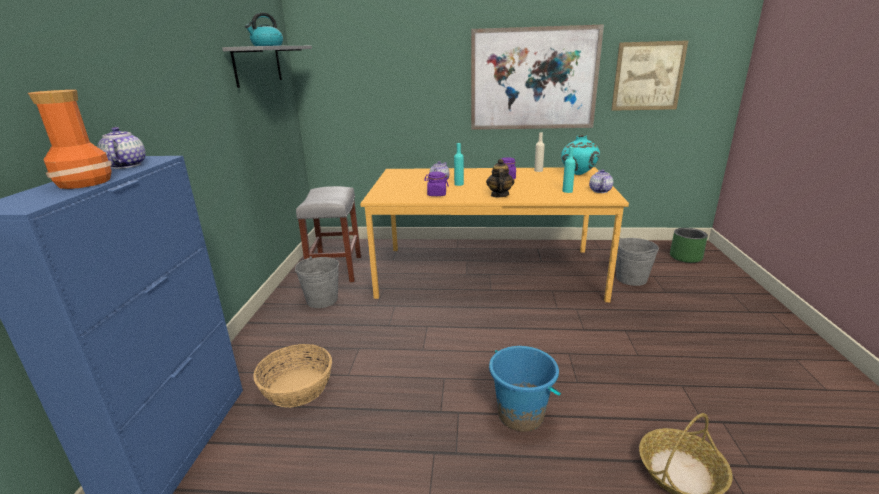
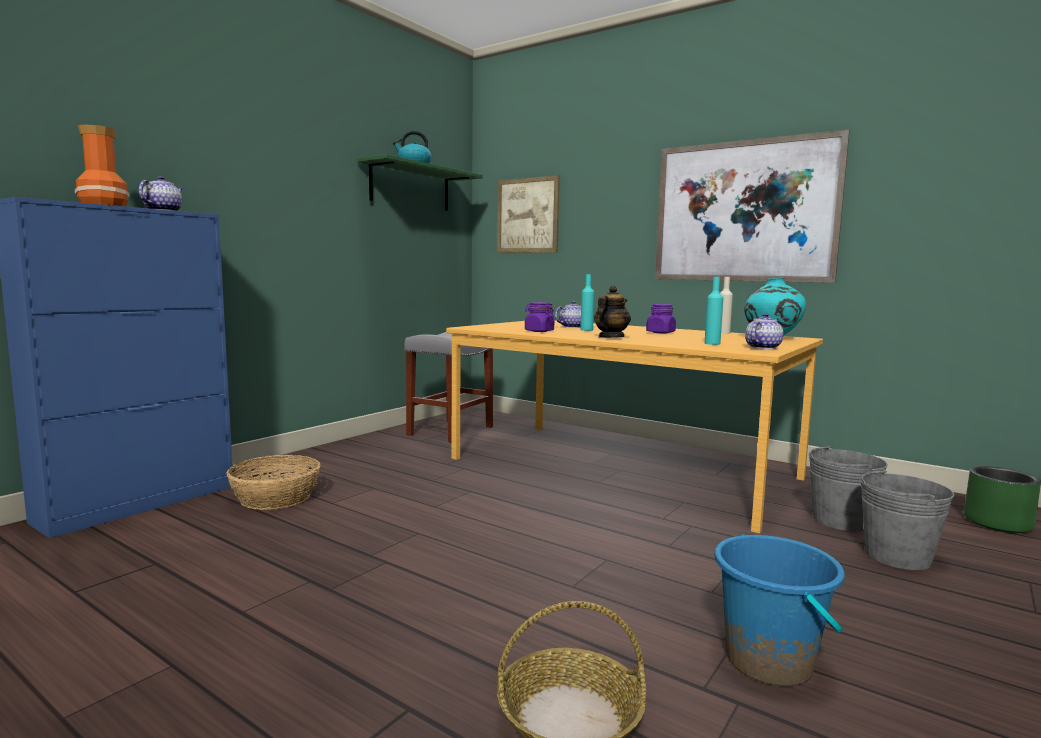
camera: 30 degrees right, 15 degrees down
grey shelf [222,46,312,88] -> green shelf [357,154,483,211]
grey bucket [295,256,339,308] -> grey bucket moved to [860,469,954,570]
blue bucket [489,346,561,432] -> blue bucket moved to [714,534,845,686]
picture [611,40,689,111] -> picture moved to [497,175,560,253]

